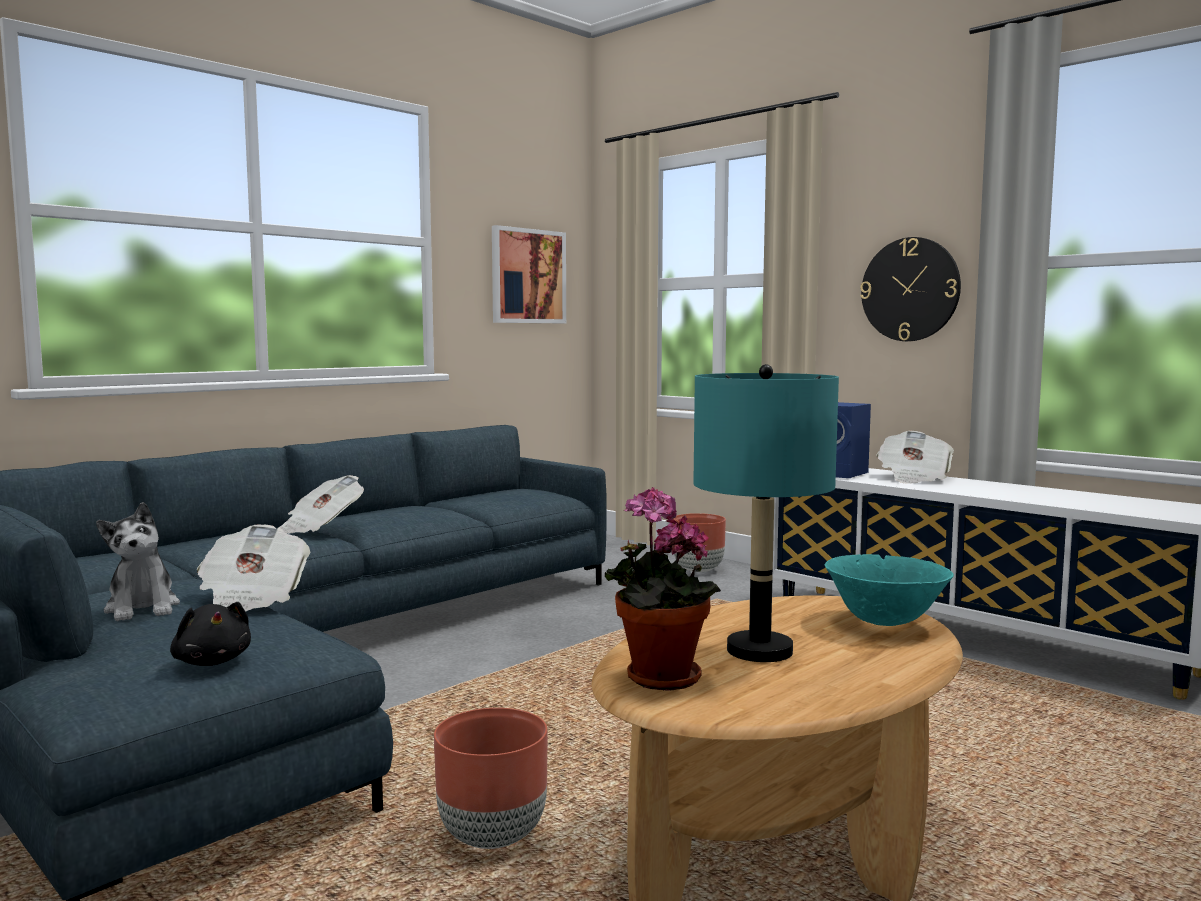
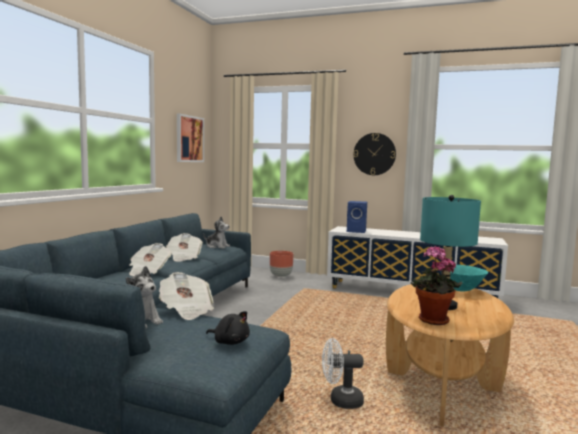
camera: 25 degrees left, 0 degrees up
brown planter [434,708,548,849] -> white fan [322,338,364,409]
newspaper [876,431,954,484] -> newspaper moved to [166,233,203,262]
none -> plush toy [203,217,230,249]

